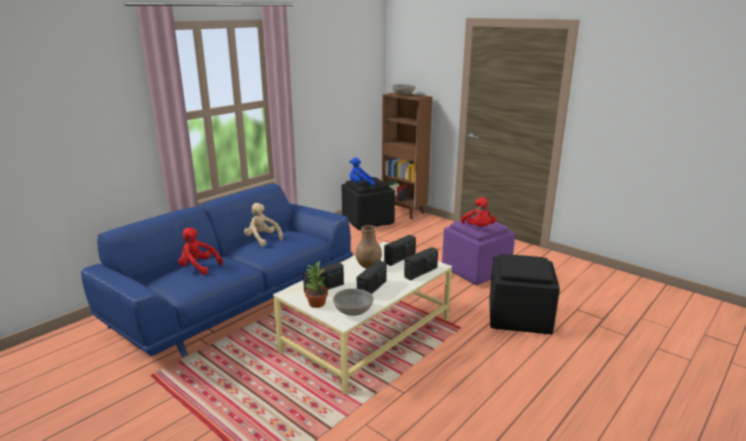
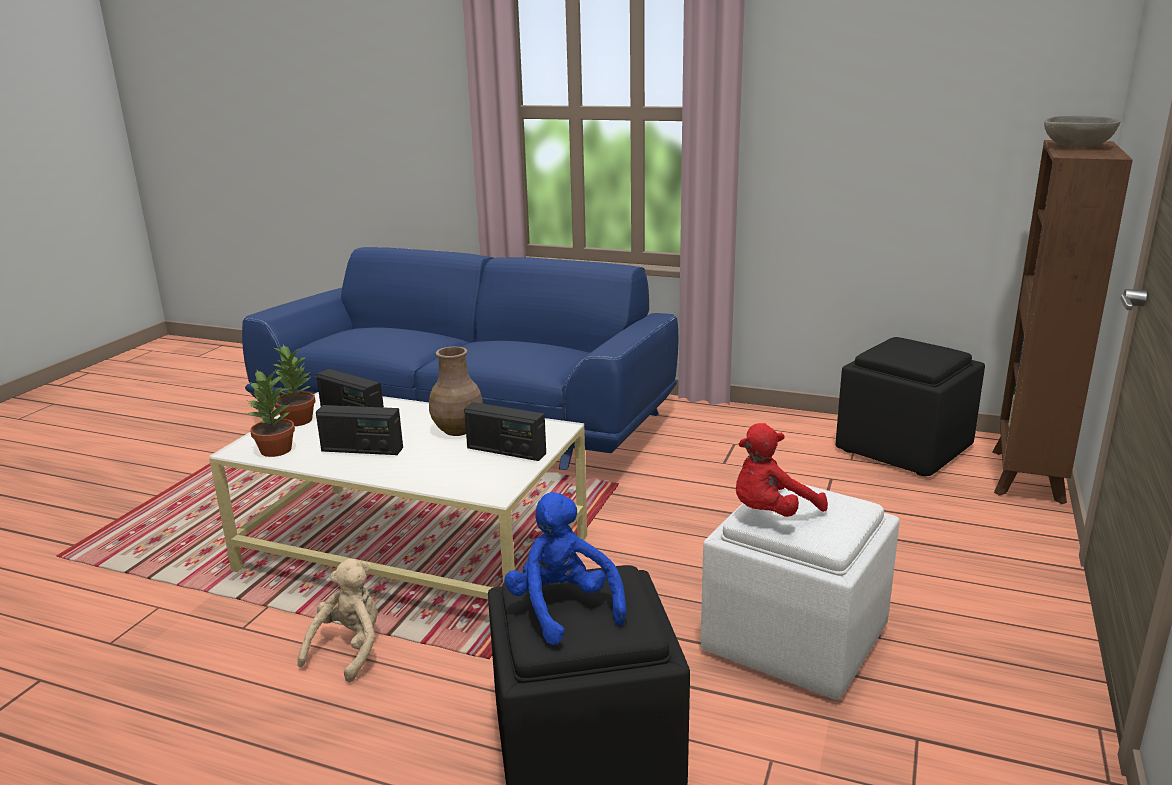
camera: 70 degrees right, 0 degrees up
red plush toy [178,228,223,275] -> none
beige plush toy [244,203,283,246] -> beige plush toy moved to [297,559,378,682]
grey bowl [333,288,373,316] -> potted plant [247,370,295,457]
blue plush toy [349,157,375,186] -> blue plush toy moved to [504,492,626,645]
radio [404,247,438,280] -> none
purple ottoman [442,216,515,285] -> white ottoman [701,484,900,699]

